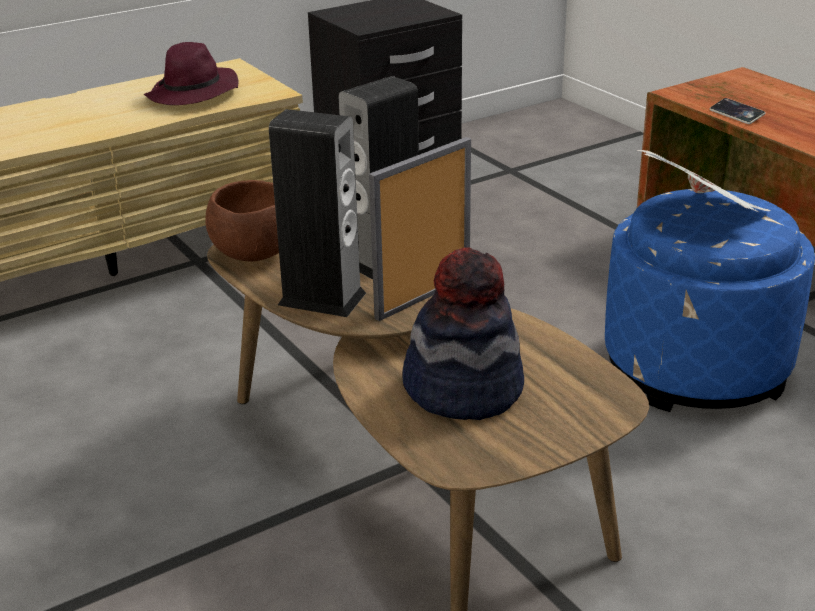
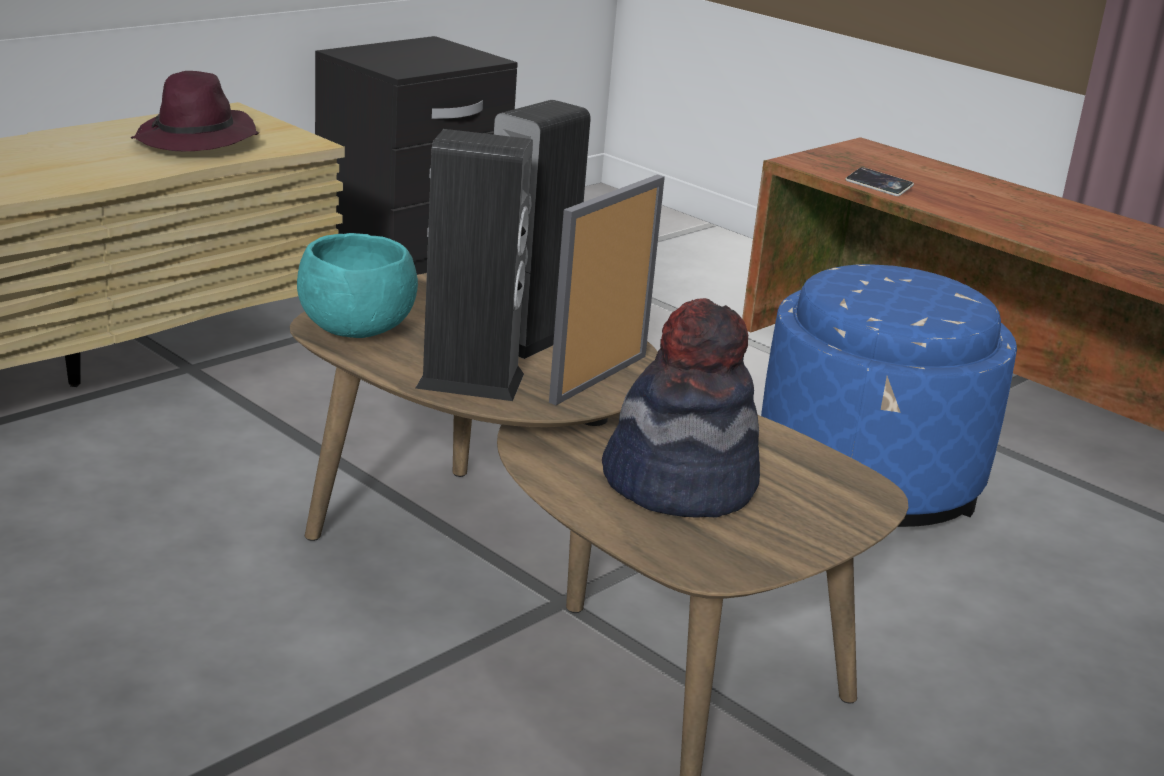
camera: 15 degrees left, 5 degrees down
brown bowl [205,180,279,261] -> turquoise bowl [297,233,418,338]
newspaper [638,150,770,212] -> none

